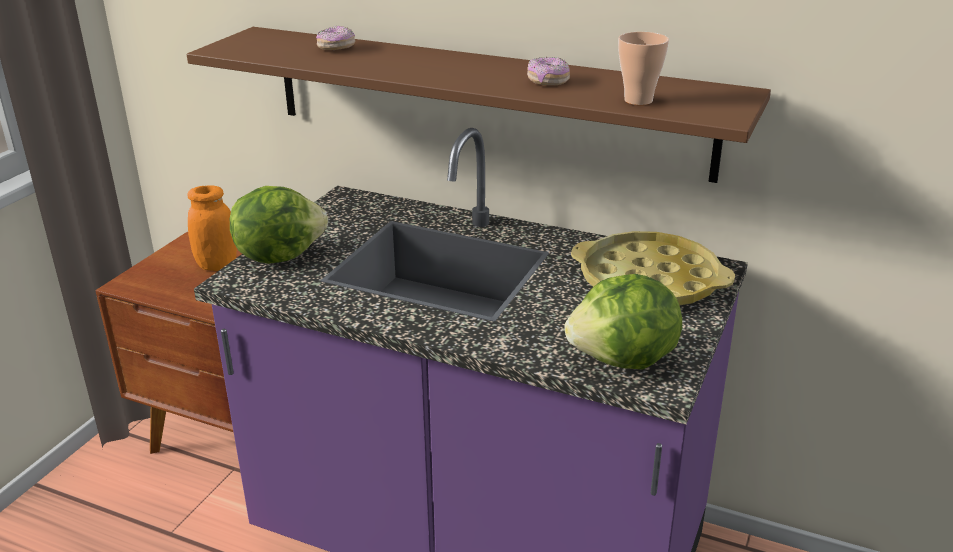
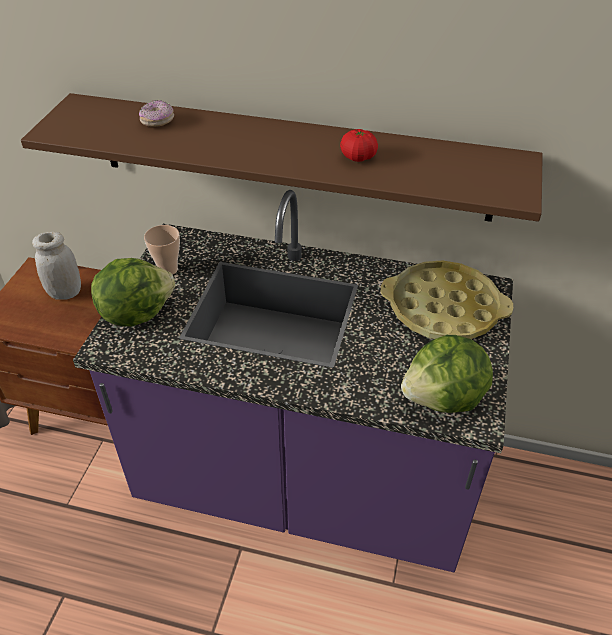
camera: 10 degrees left, 15 degrees up
orange jar [187,185,237,271] -> white jar [32,232,81,300]
donut [527,57,570,85] -> tomato [340,129,378,162]
cup [618,32,669,105] -> cup moved to [144,225,180,275]

